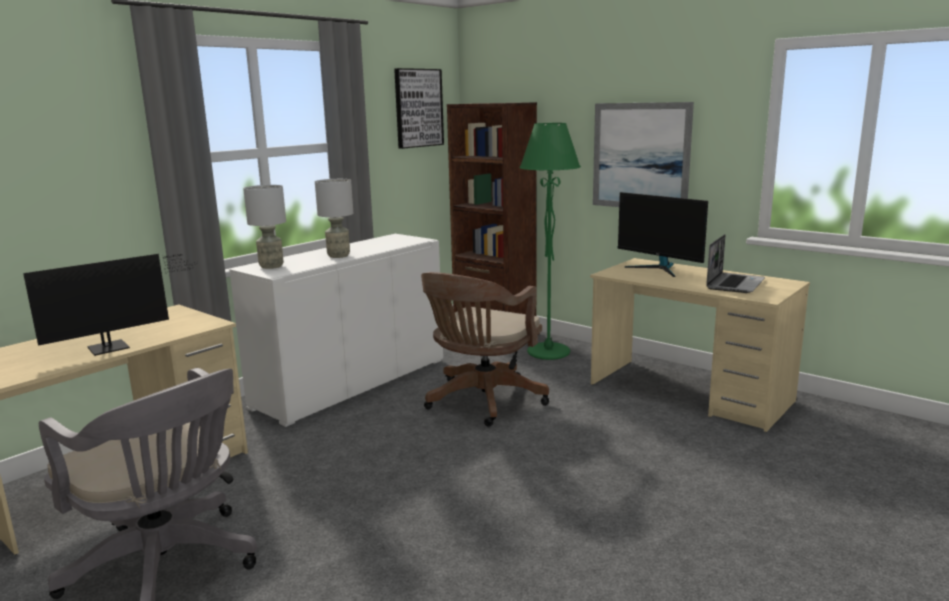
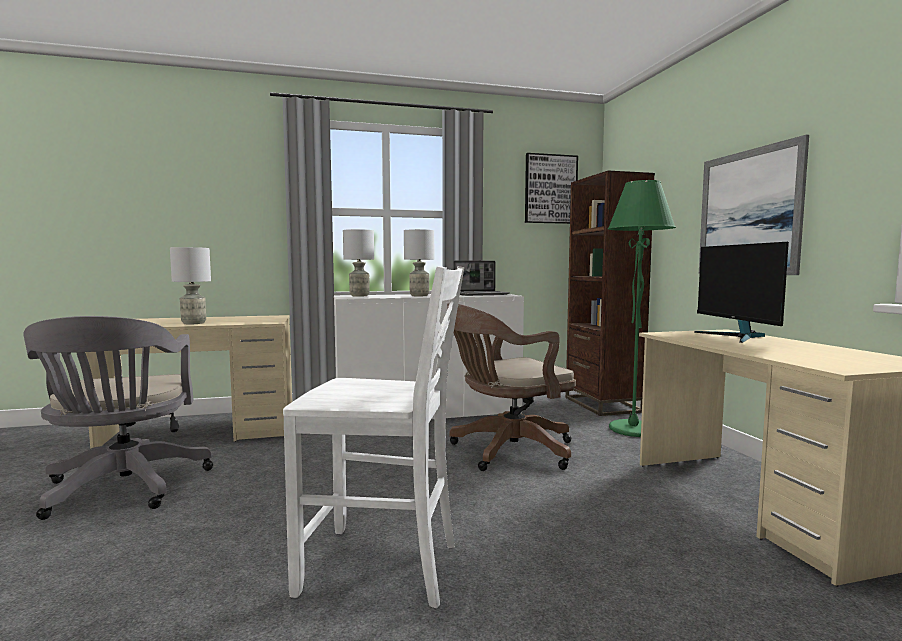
camera: 35 degrees right, 10 degrees down
monitor [23,254,197,356] -> grey table lamp [170,247,211,325]
laptop [706,234,765,293] -> laptop moved to [453,260,510,296]
none -> white chair [283,266,464,608]

